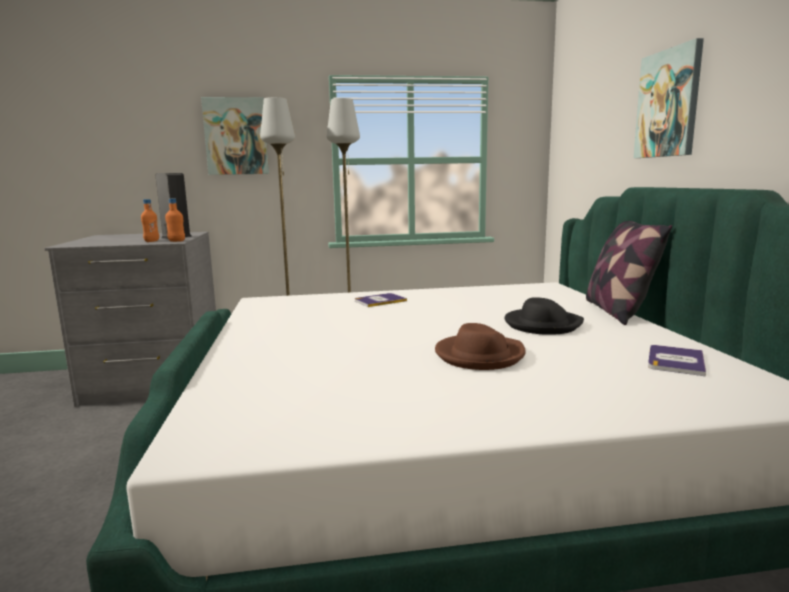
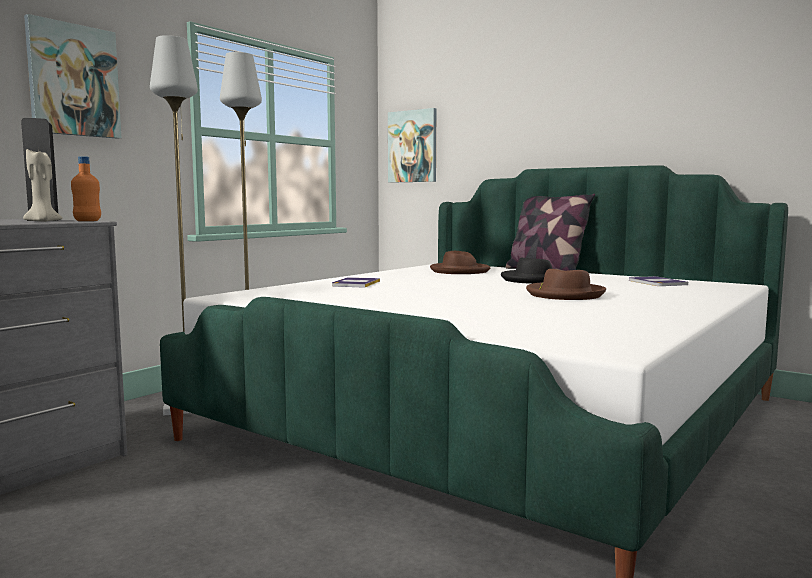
camera: 45 degrees left, 5 degrees down
orange bottle [141,199,159,242] -> beige candle [23,149,63,222]
picture [634,38,704,158] -> picture moved to [388,108,436,183]
none -> brown hat [430,251,490,274]

